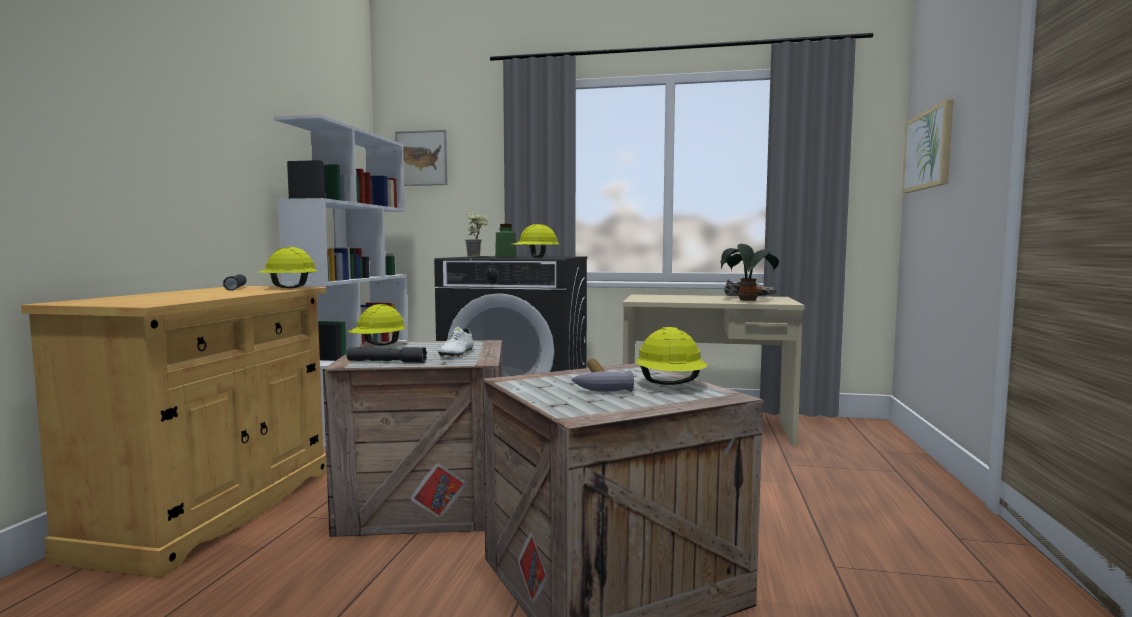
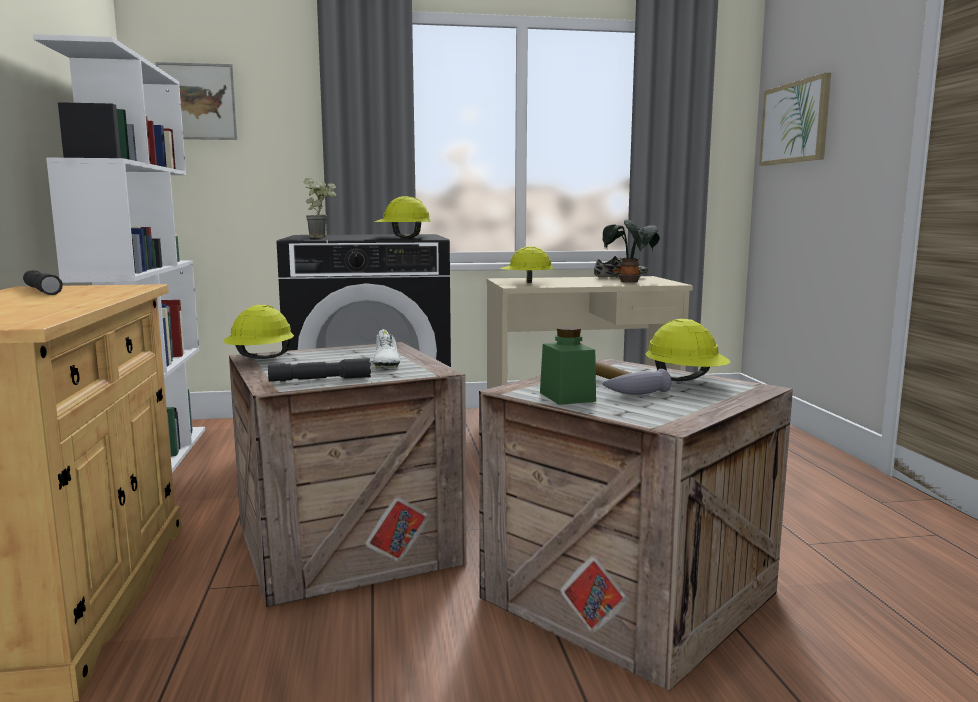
camera: 20 degrees left, 5 degrees up
yellow hard hat [258,247,318,288] -> yellow hard hat moved to [499,246,554,283]
green jar [495,224,517,257] -> green jar moved to [540,326,596,405]

